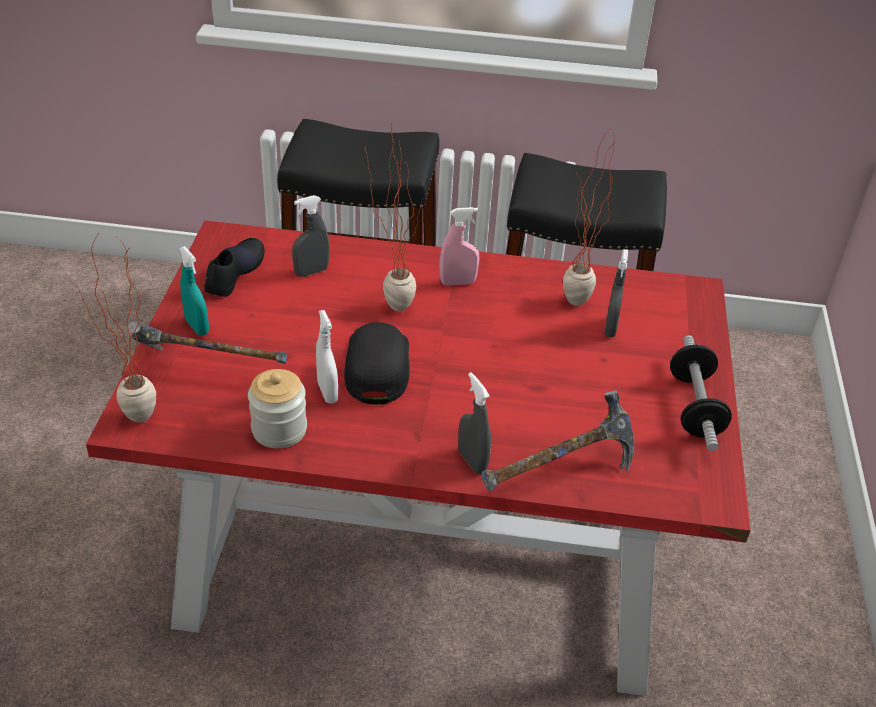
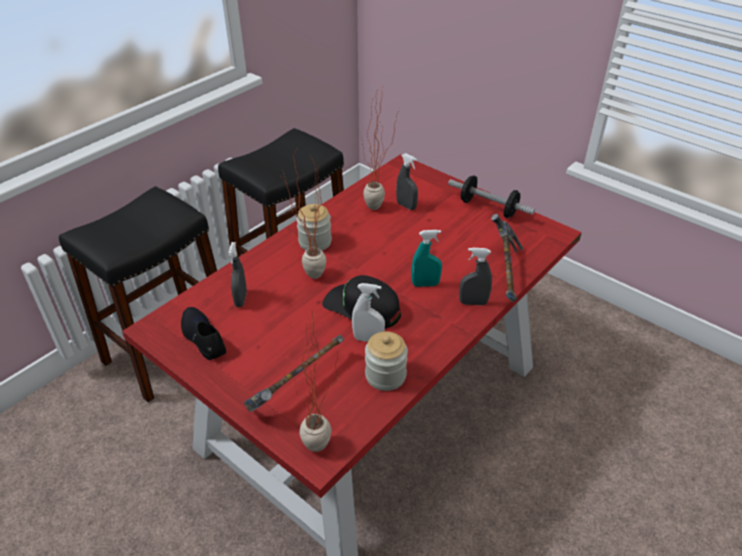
camera: 55 degrees left, 0 degrees up
turquoise spray bottle [179,246,209,336] -> turquoise spray bottle moved to [411,230,442,287]
pink spray bottle [440,207,480,286] -> jar [296,204,332,251]

